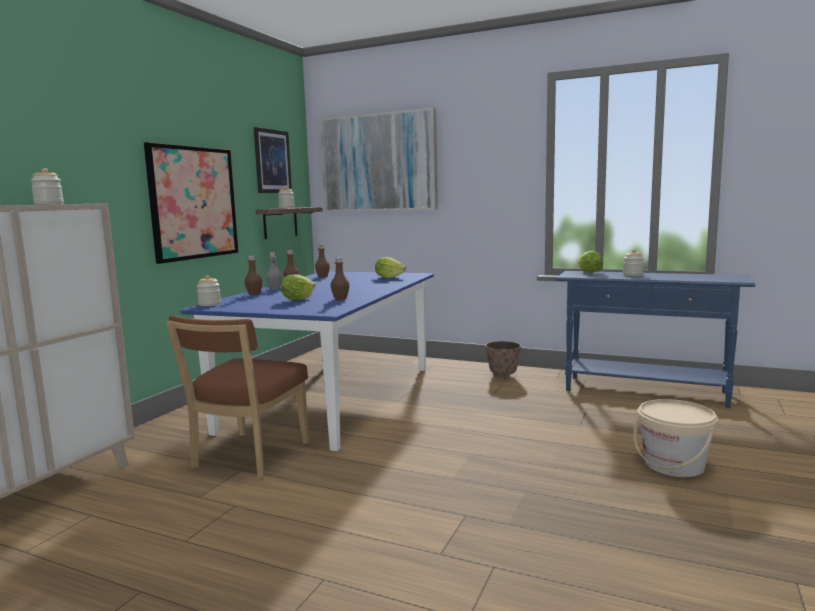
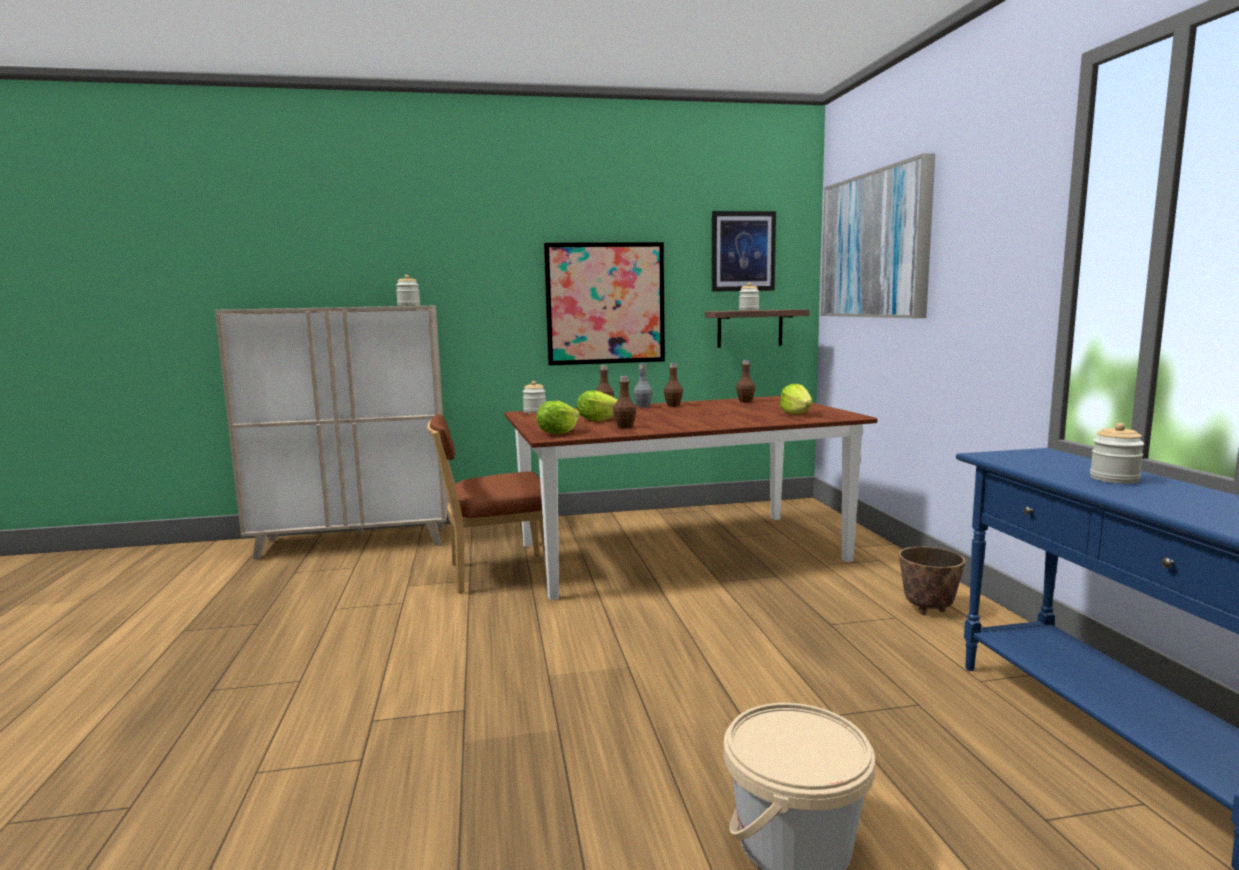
camera: 55 degrees right, 0 degrees up
blue dining table [180,272,434,451] -> brown dining table [505,396,877,600]
lettuce [578,251,603,273] -> lettuce moved to [536,401,580,434]

